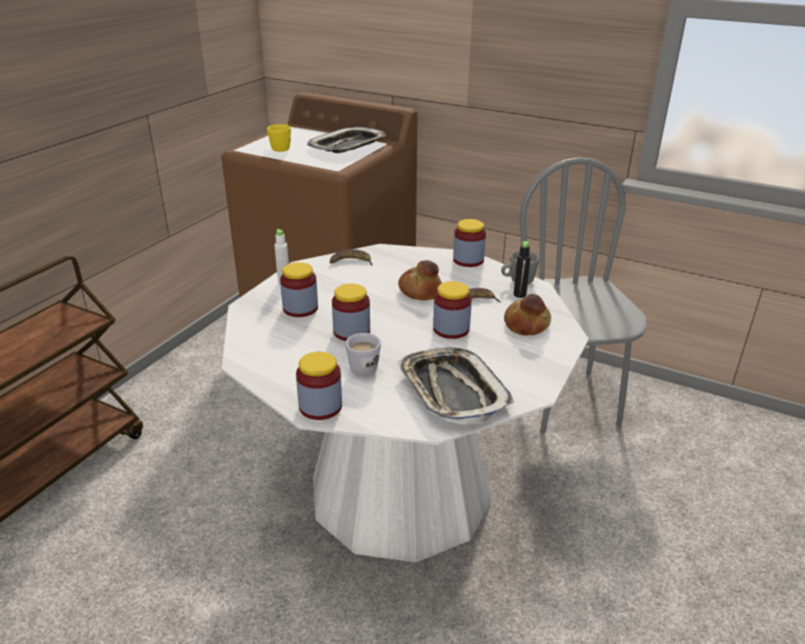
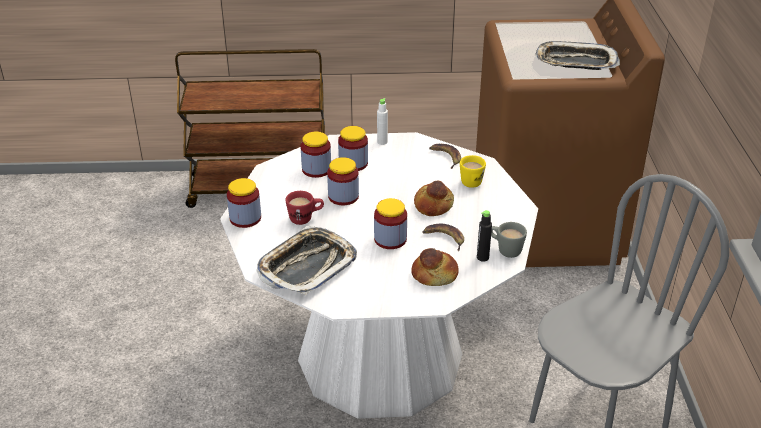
camera: 60 degrees right, 5 degrees up
yellow mug [267,124,291,152] -> yellow mug moved to [460,155,486,188]
white mug [345,333,381,376] -> red mug [285,191,324,225]
jar [453,219,486,267] -> jar moved to [301,131,331,178]

